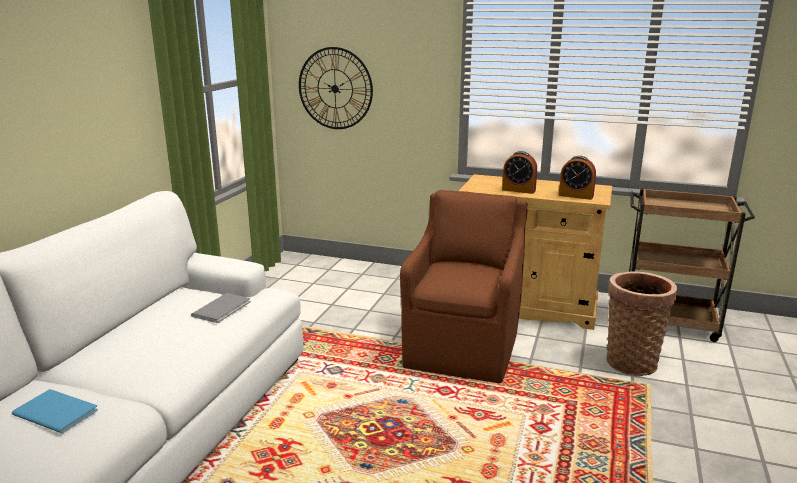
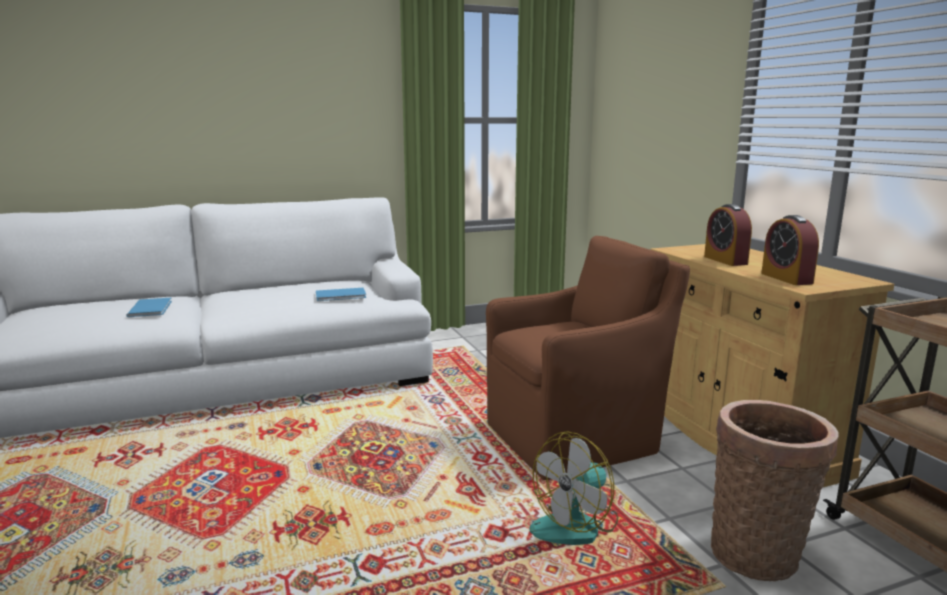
camera: 50 degrees right, 5 degrees down
grey book [191,293,251,323] -> blue book [316,288,366,301]
wall clock [299,47,373,129] -> none
none -> fan [530,431,618,545]

